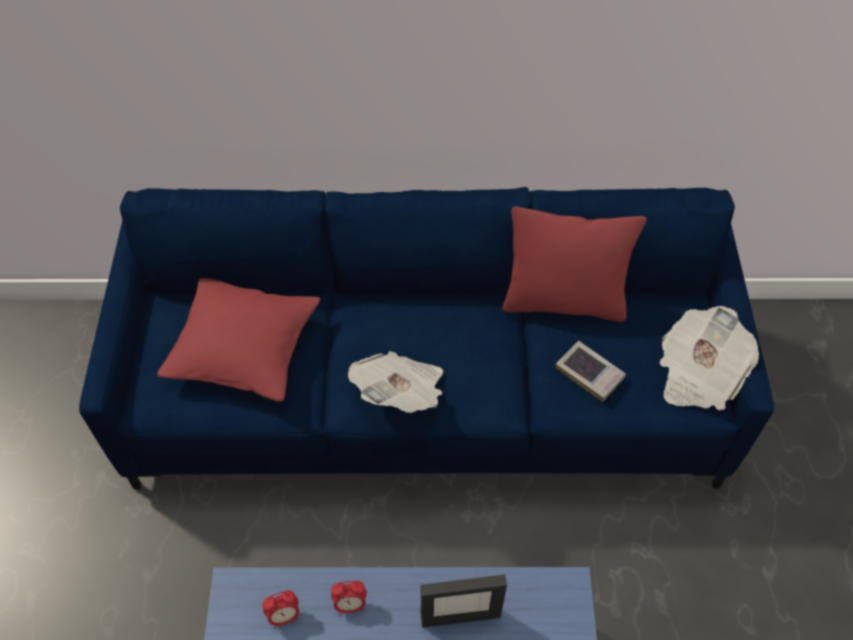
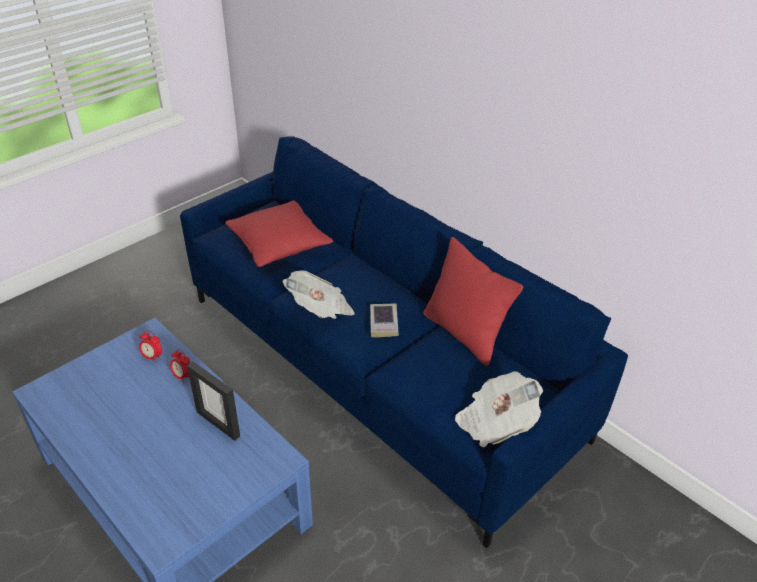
camera: 45 degrees right, 15 degrees down
book [555,341,626,402] -> book moved to [370,303,399,337]

